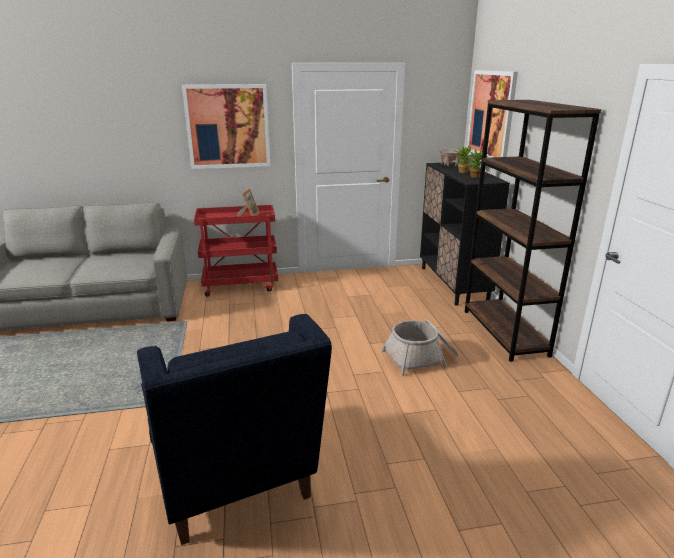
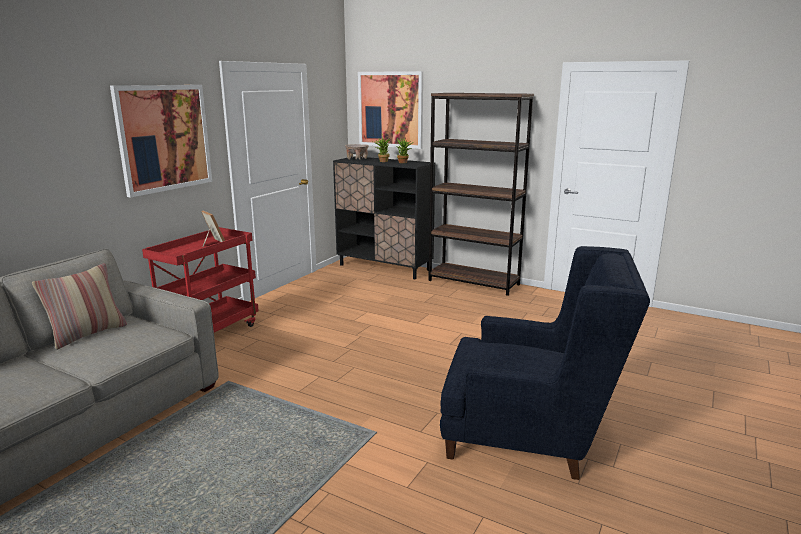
camera: 50 degrees left, 5 degrees down
basket [381,319,458,376] -> none
none -> pillow [32,263,127,350]

